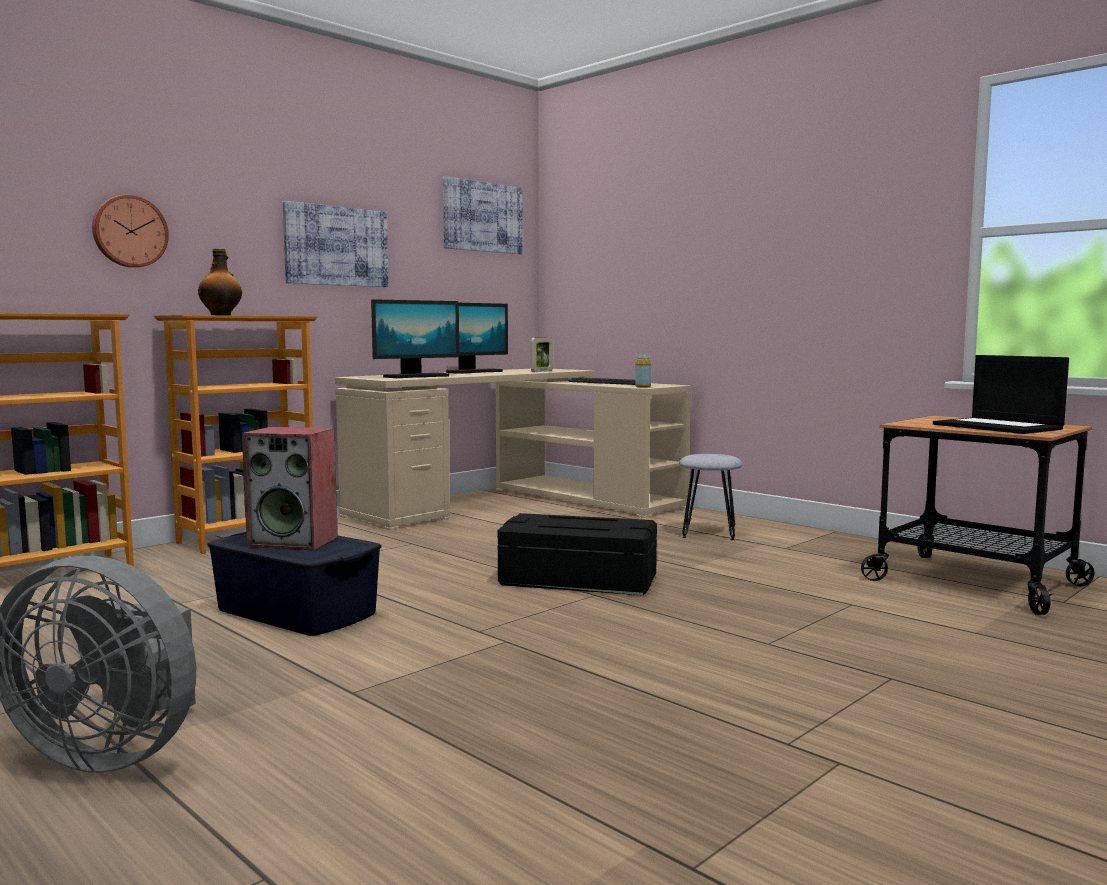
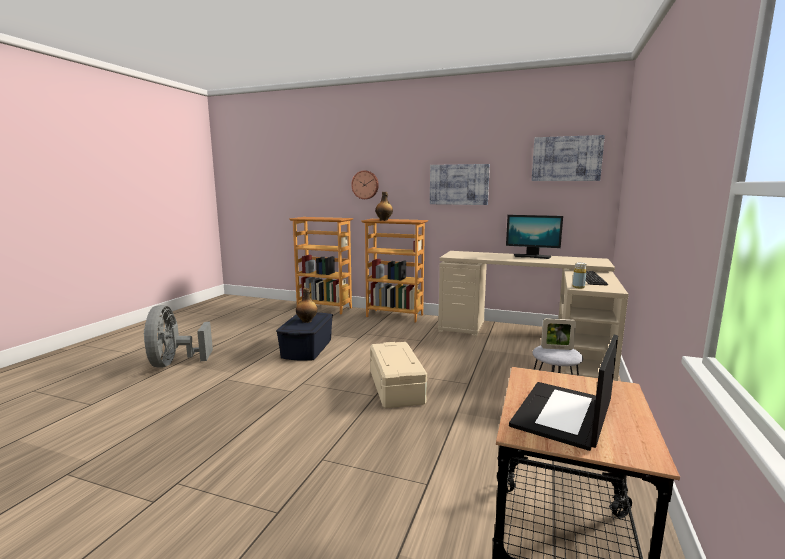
camera: 65 degrees right, 5 degrees up
speaker [242,427,338,550] -> bottle [296,288,318,323]
monitor [371,299,459,378] -> none
black storage box [498,513,657,595] -> beige storage box [370,342,427,408]
picture frame [531,338,553,372] -> picture frame moved to [541,318,576,350]

